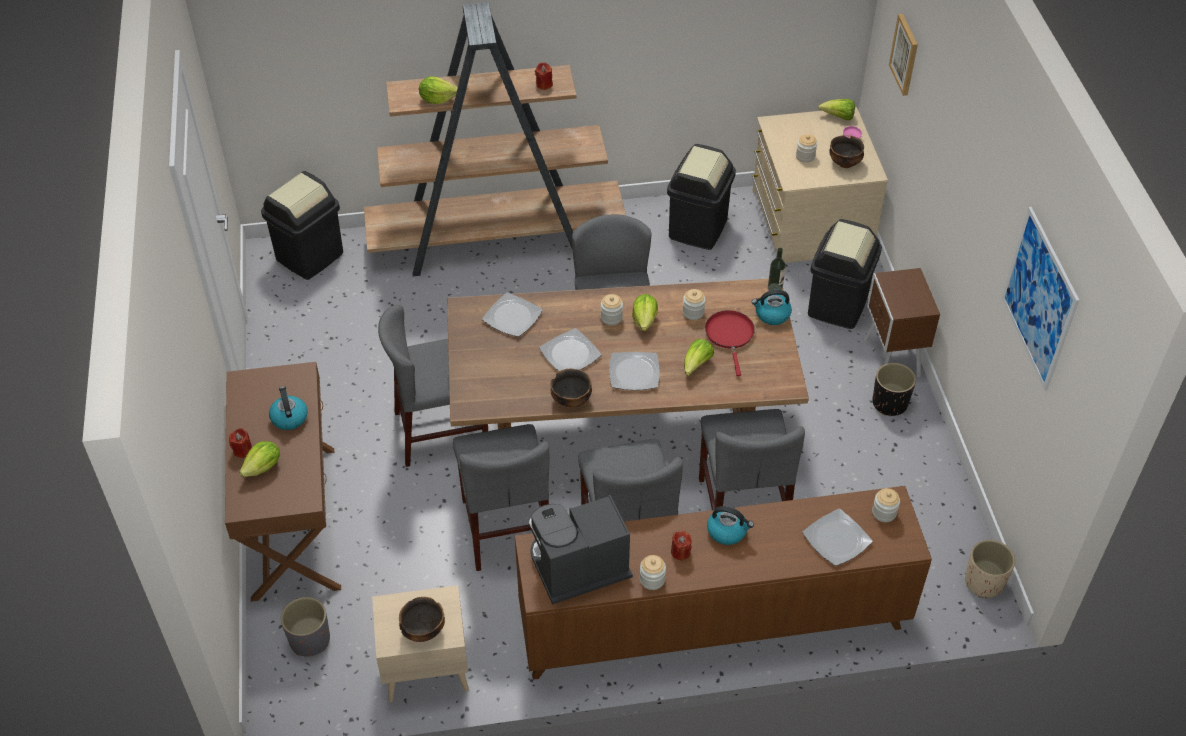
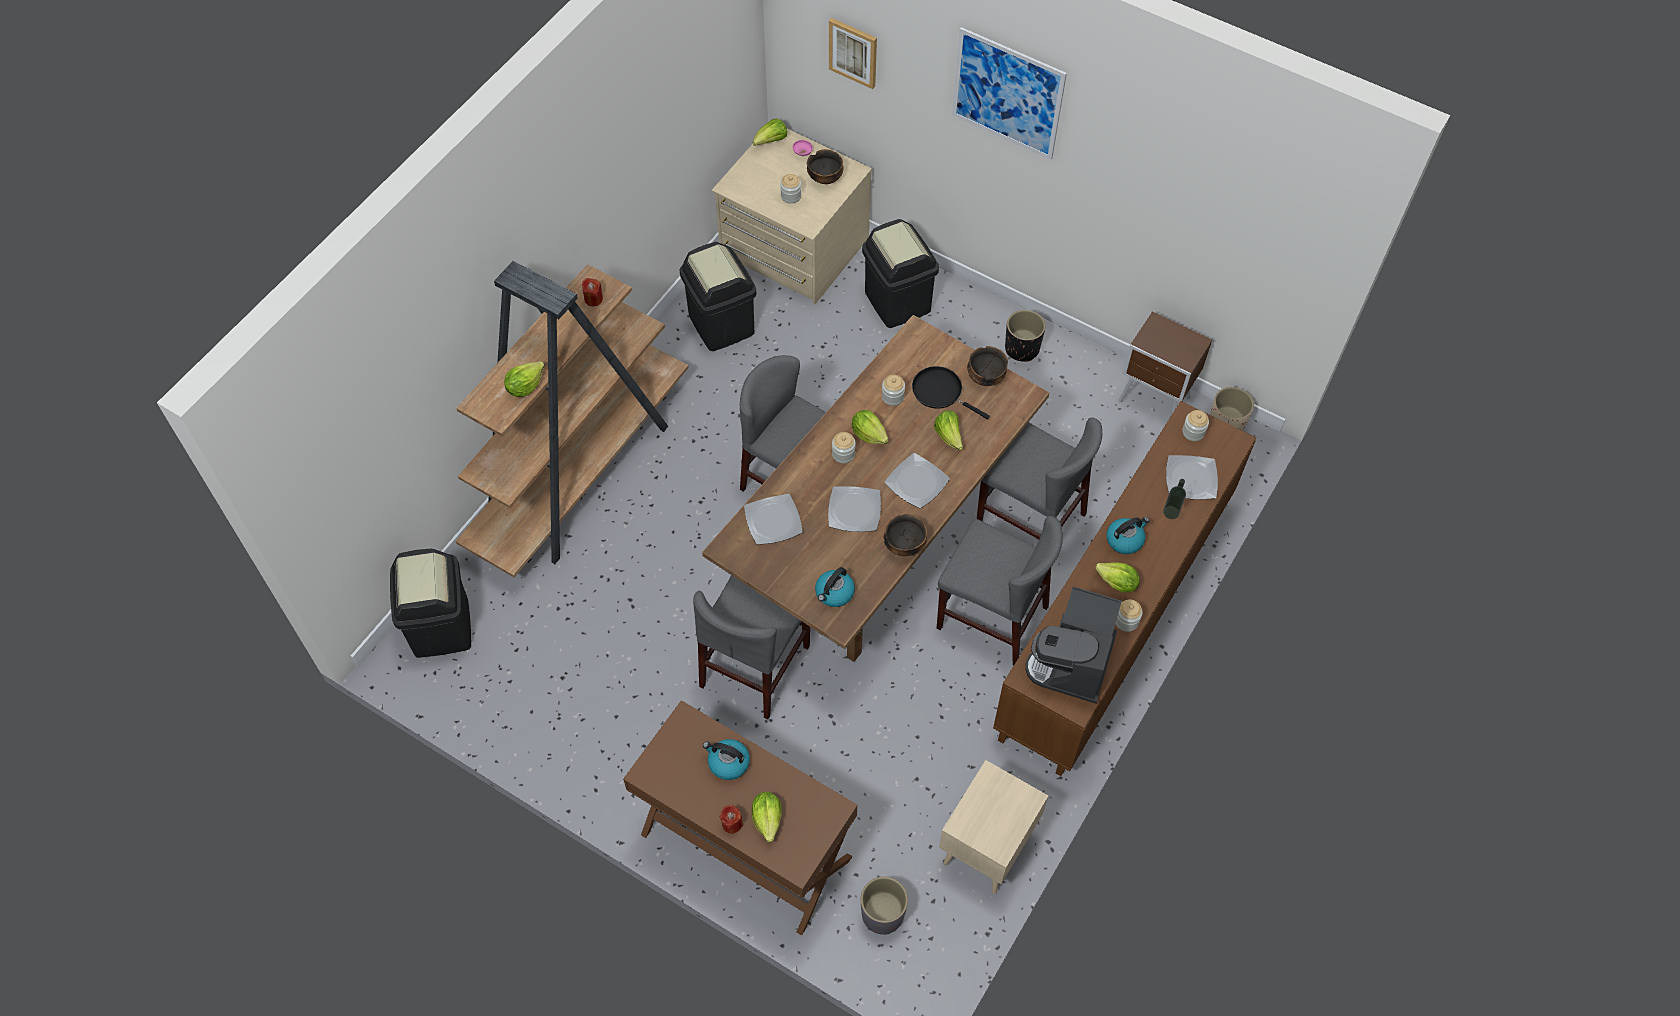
camera: 50 degrees left, 10 degrees up
bowl [399,597,445,642] -> bowl moved to [967,346,1008,386]
grey chair [453,424,550,571] -> none
red candle [671,531,692,560] -> lettuce [1095,563,1140,593]
red frying pan [705,310,755,376] -> black frying pan [912,366,990,420]
kettle [752,290,792,325] -> kettle moved to [815,567,855,607]
bottle [768,248,786,291] -> bottle moved to [1163,479,1186,519]
brown nightstand [864,268,940,378] -> brown nightstand moved to [1118,312,1212,417]
picture [1002,207,1079,390] -> picture moved to [952,27,1067,160]

